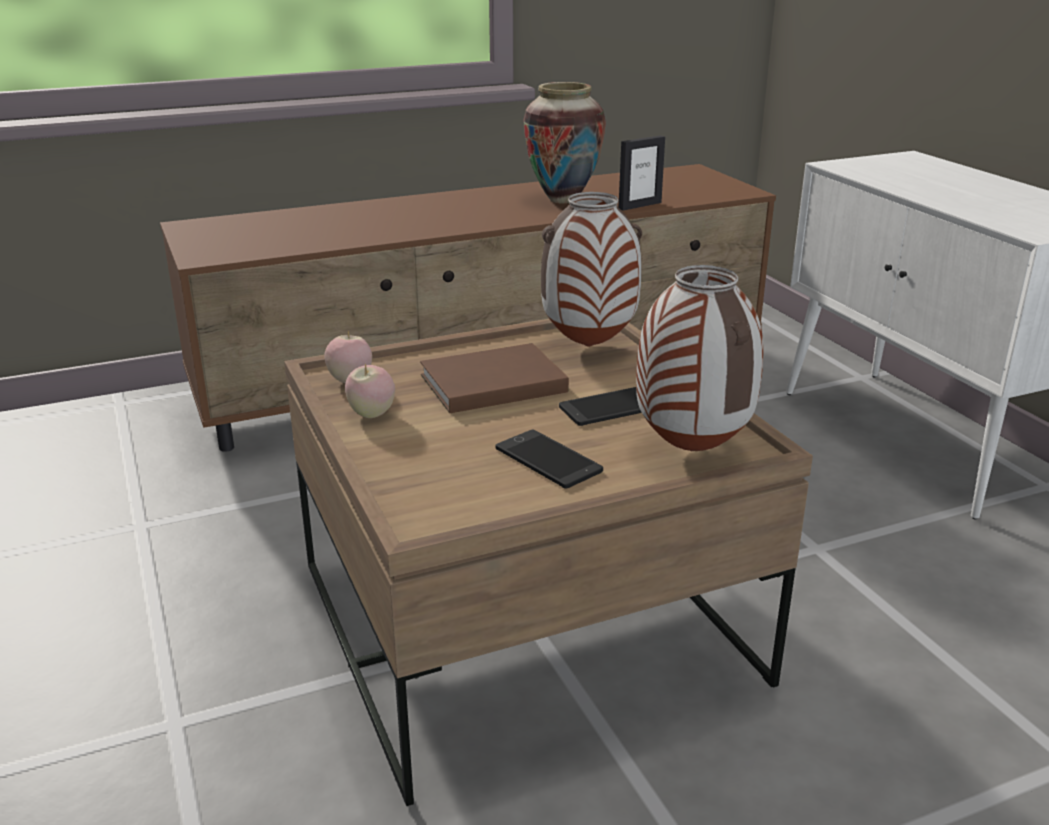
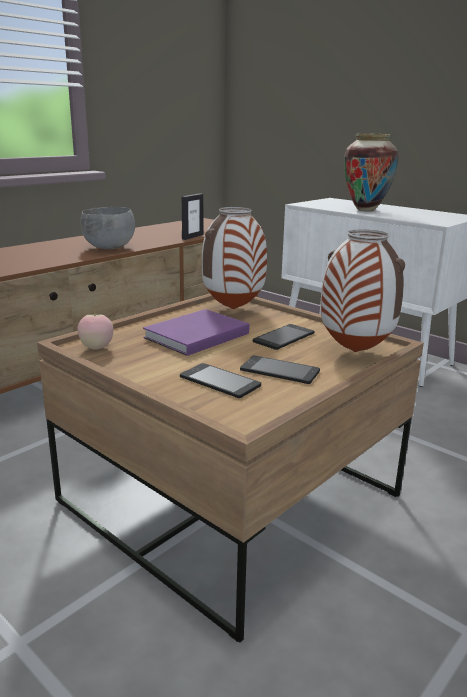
camera: 25 degrees left, 5 degrees down
apple [345,363,395,418] -> none
brown book [420,343,569,413] -> purple book [143,309,249,356]
vase [523,82,606,204] -> vase moved to [344,133,399,212]
none -> grey bowl [81,207,135,249]
none -> phone [180,363,261,398]

